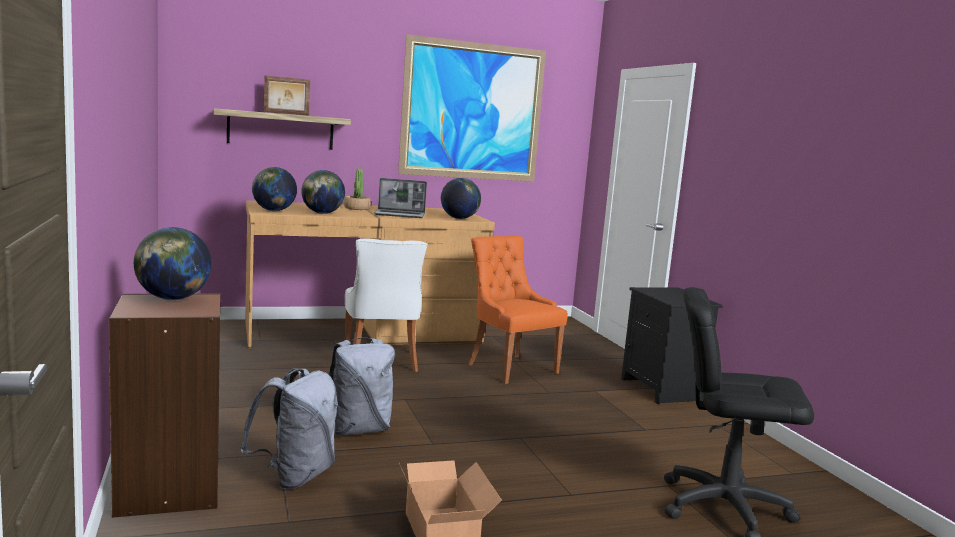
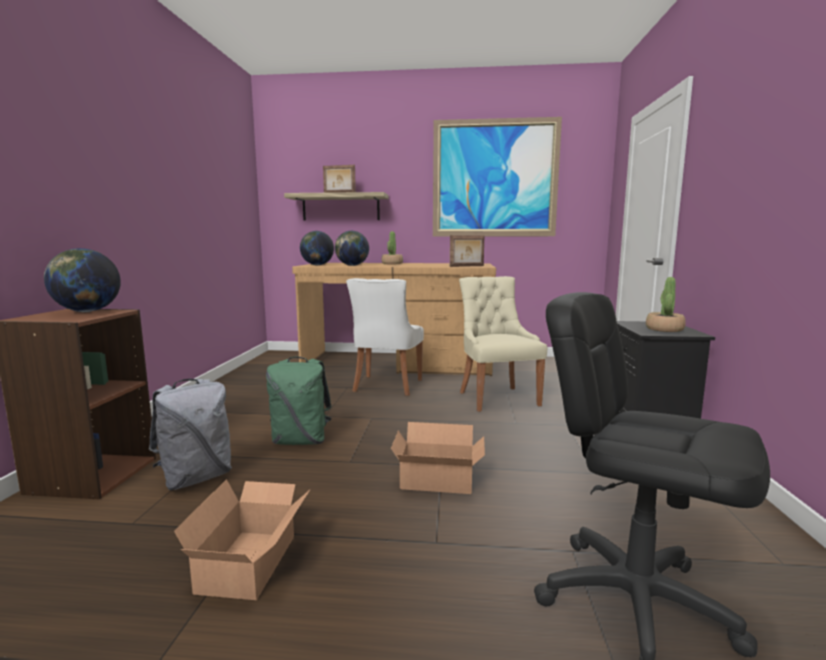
camera: 25 degrees right, 0 degrees up
grey backpack [328,337,395,435] -> green backpack [266,357,332,445]
laptop [374,178,427,218] -> none
globe [441,178,481,219] -> picture frame [450,235,484,267]
orange chair [468,236,568,384] -> beige chair [459,276,547,412]
none -> cardboard box [391,422,485,494]
none -> potted plant [646,277,686,332]

